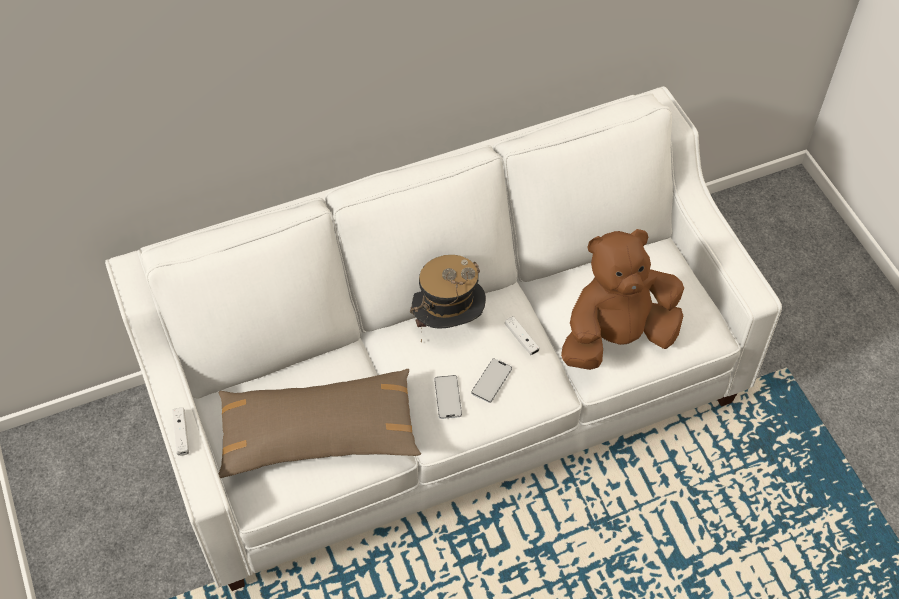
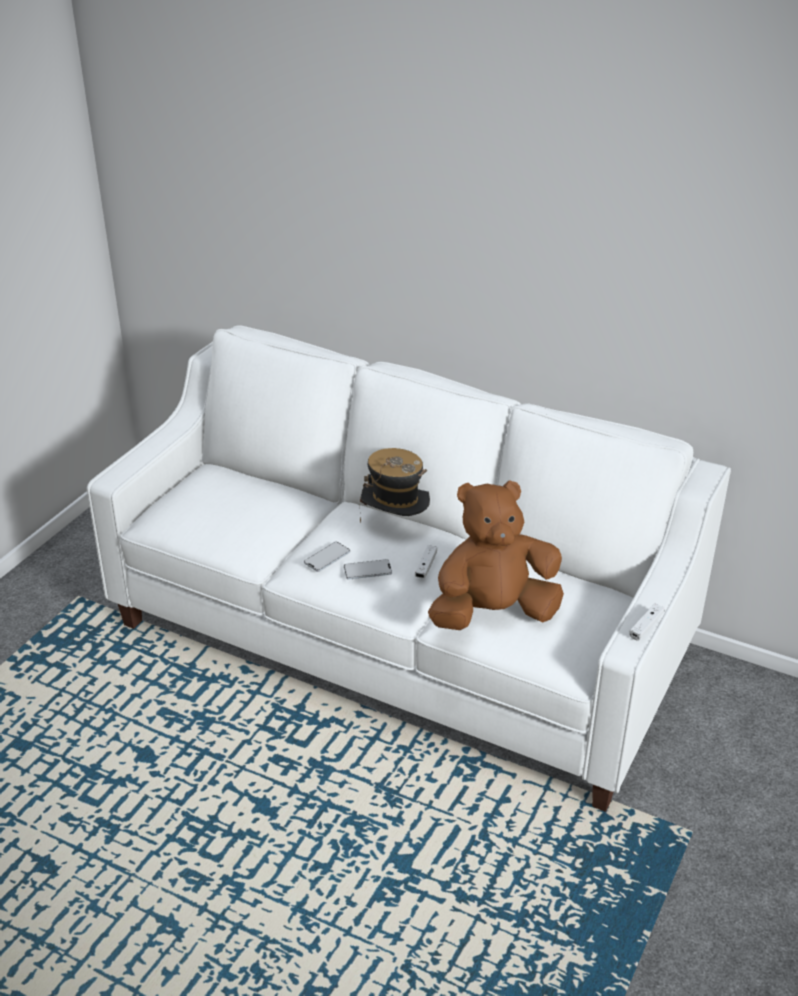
camera: 50 degrees right, 20 degrees down
white game controller [172,408,189,456] -> white game controller moved to [629,603,665,641]
brown pillow [219,369,421,478] -> none
brown plush toy [561,229,684,370] -> brown plush toy turned 45 degrees counterclockwise [428,480,564,630]

